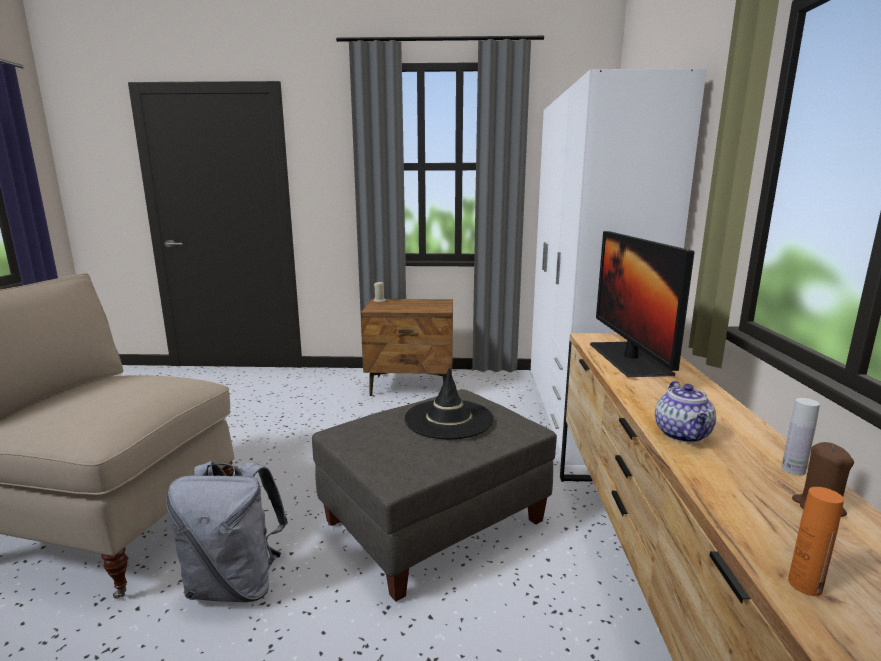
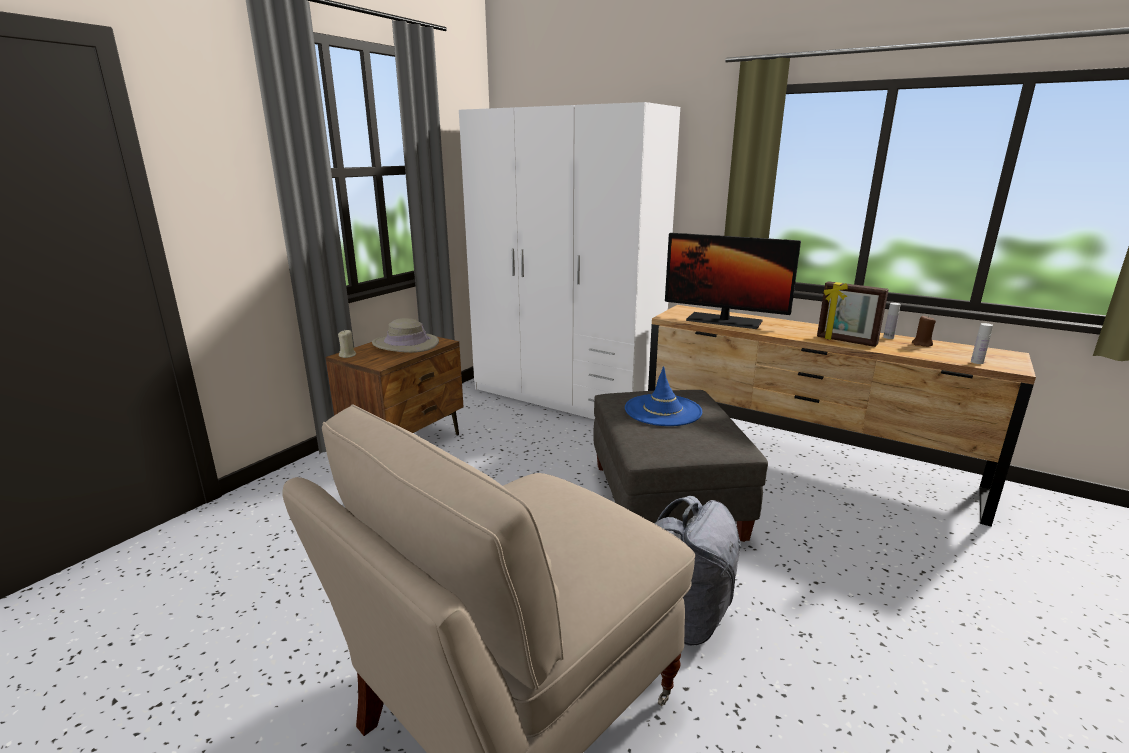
camera: 60 degrees left, 5 degrees up
black hat [404,367,494,439] -> blue hat [625,366,702,426]
teapot [655,381,716,443] -> picture frame [817,281,889,347]
orange bottle [788,487,844,596] -> white bottle [971,323,993,364]
none -> beige hat [372,318,439,353]

